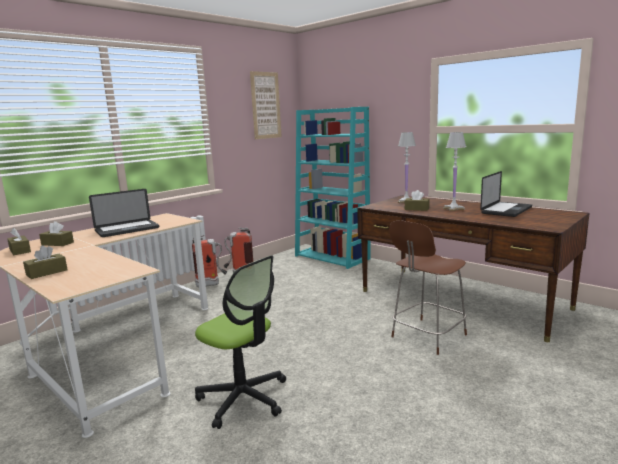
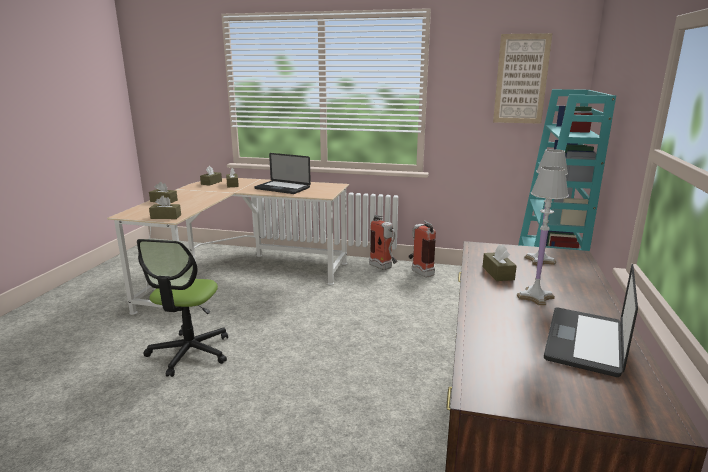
camera: 60 degrees right, 5 degrees up
brown chair [389,220,467,355] -> none
laptop [480,171,532,217] -> laptop turned 105 degrees clockwise [544,264,638,377]
none -> brown tissue box [149,196,181,219]

